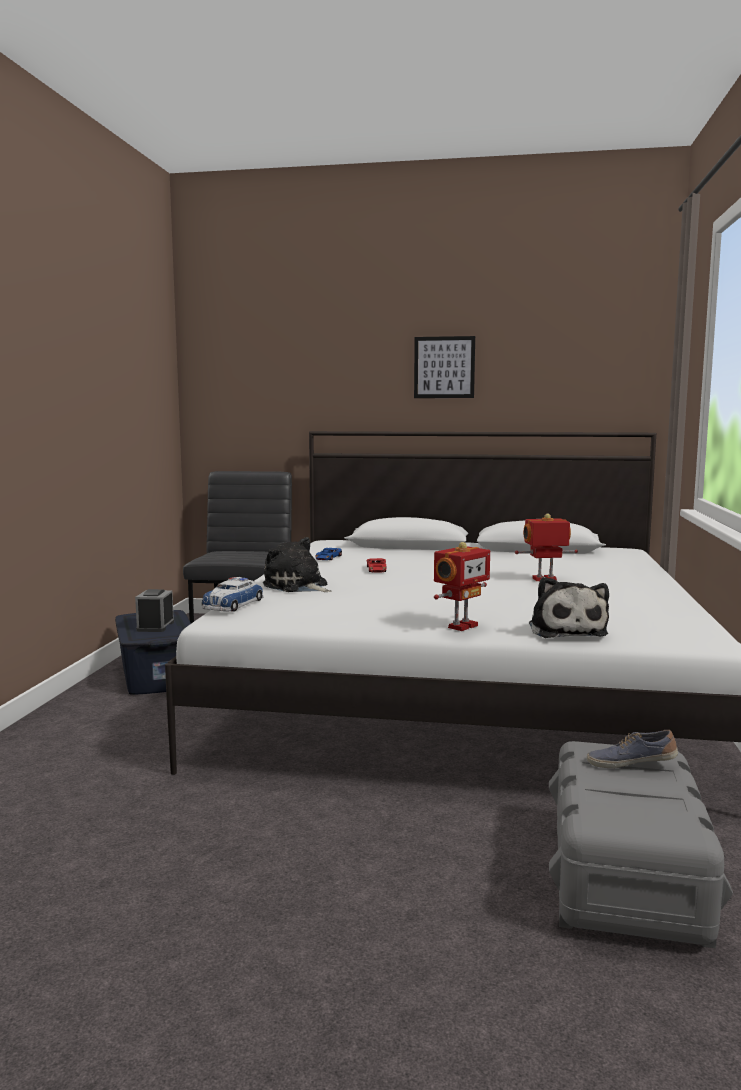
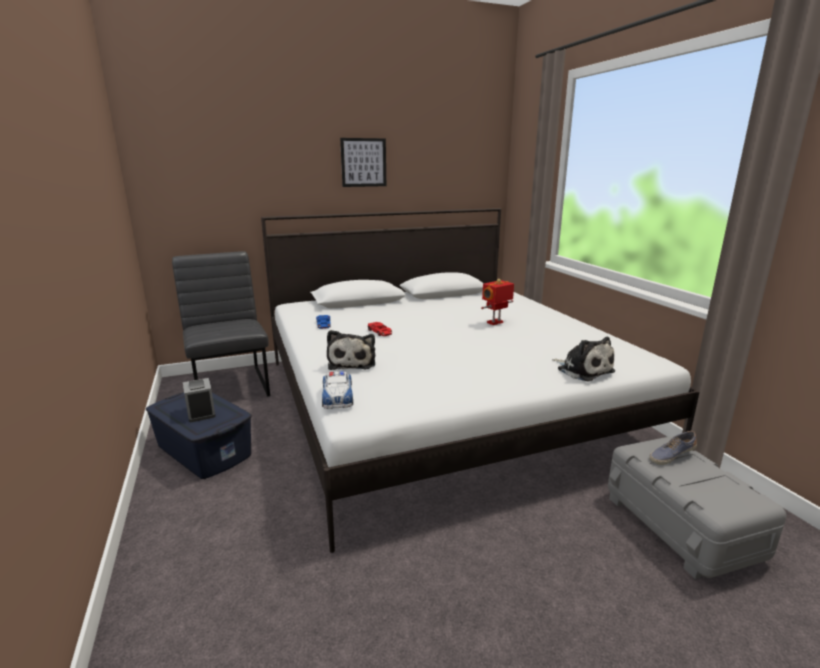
camera: 30 degrees left, 10 degrees up
plush toy [263,537,331,592] -> plush toy turned 105 degrees counterclockwise [327,330,375,370]
toy robot [434,542,490,631] -> none

